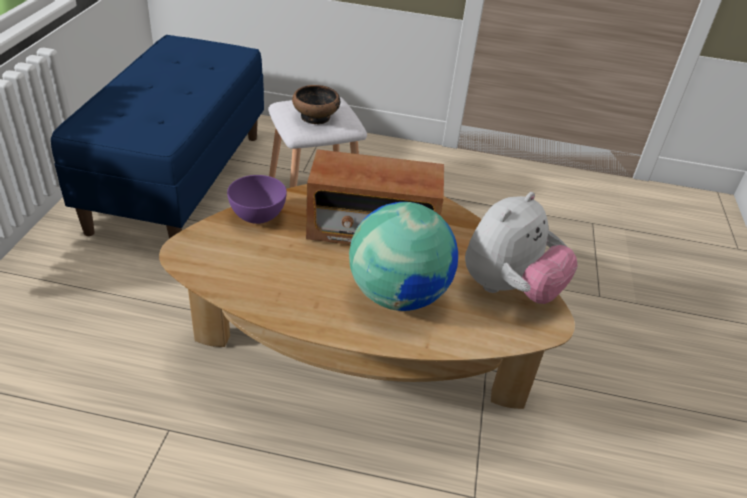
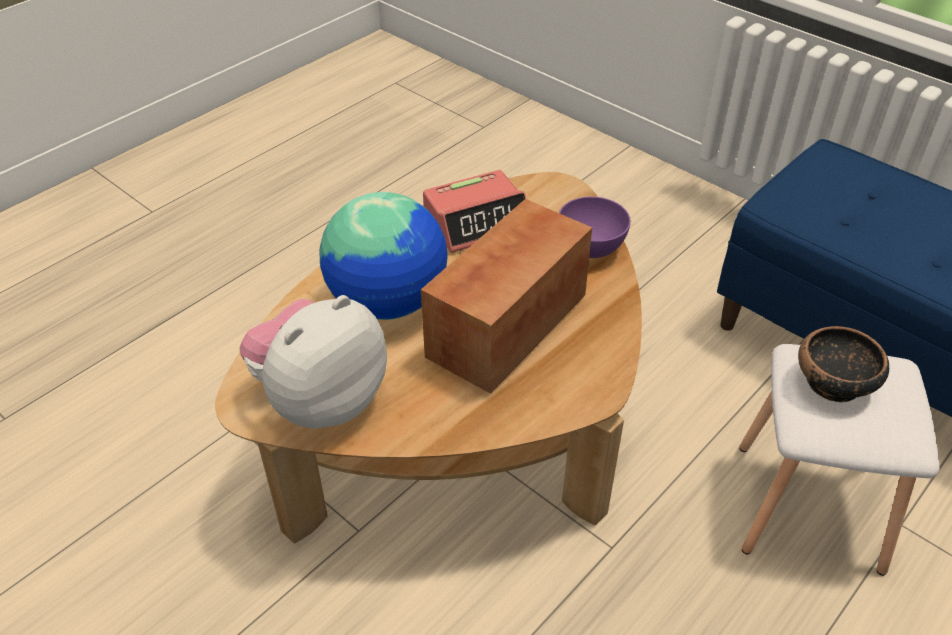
camera: 125 degrees right, 5 degrees up
plush toy [465,192,578,304] -> plush toy turned 60 degrees clockwise [239,295,387,428]
none -> alarm clock [423,170,526,253]

